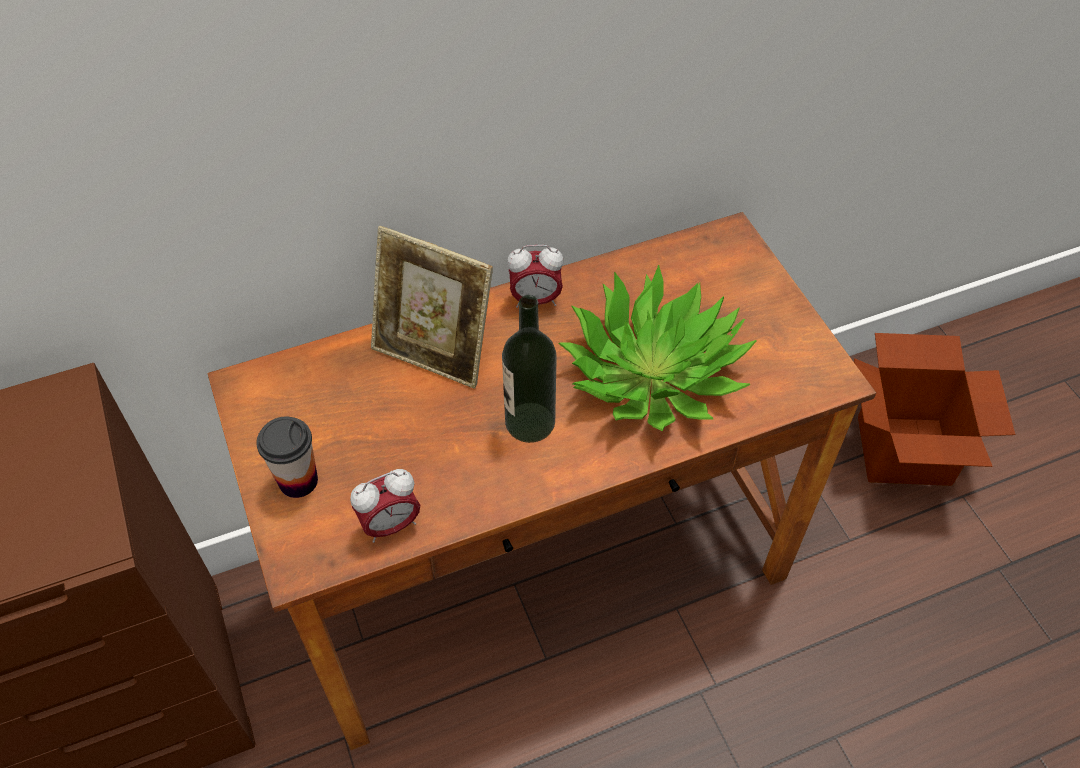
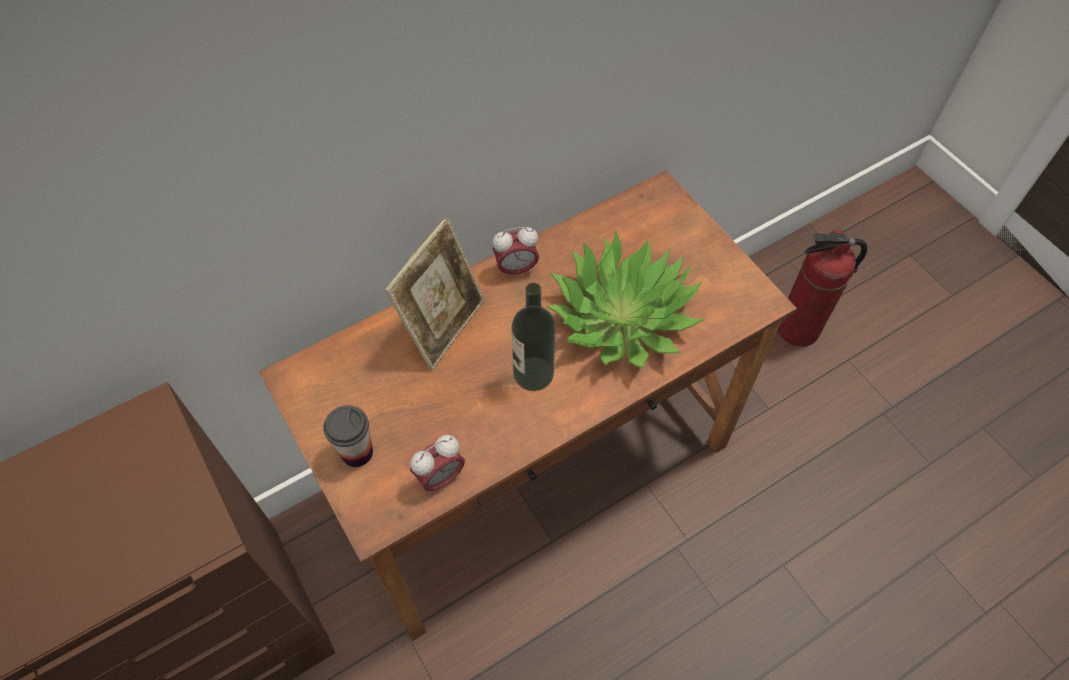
camera: 10 degrees left, 5 degrees up
picture frame [371,226,493,389] -> picture frame turned 75 degrees counterclockwise [385,217,485,370]
cardboard box [854,333,1015,486] -> fire extinguisher [778,230,867,347]

